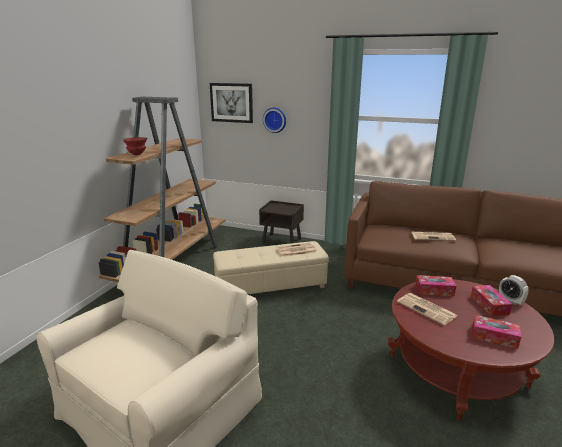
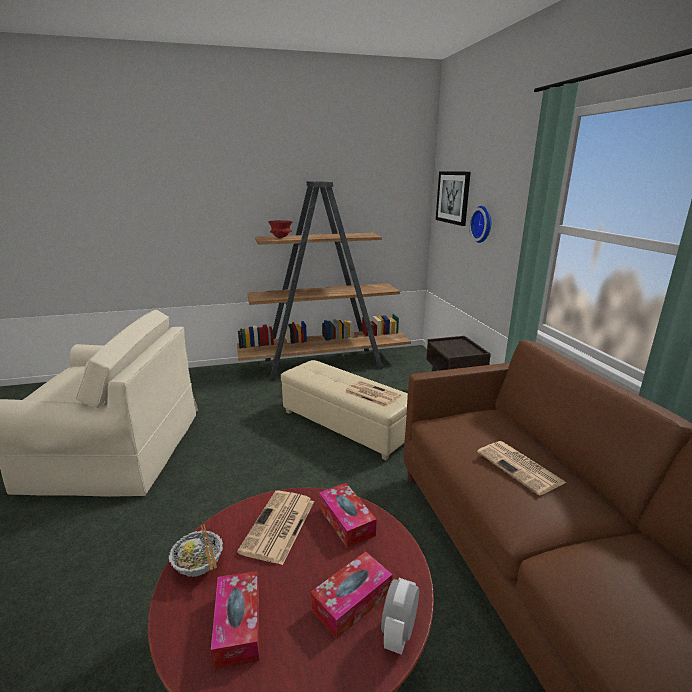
camera: 55 degrees right, 0 degrees up
none -> bowl [169,524,223,577]

